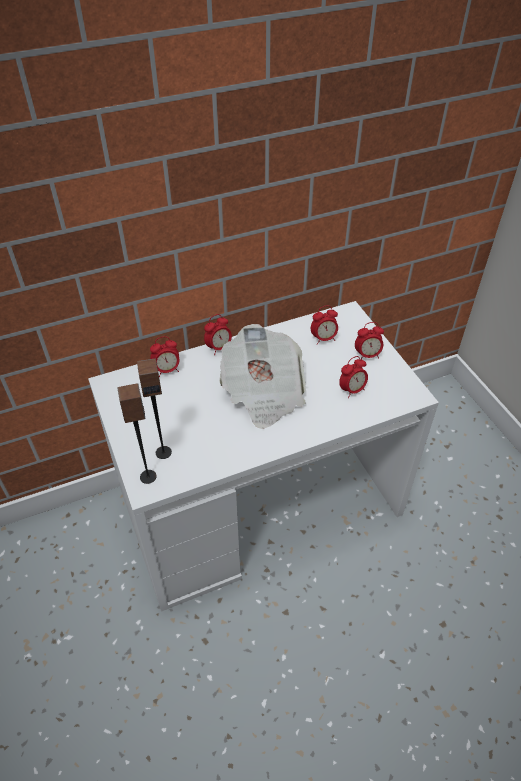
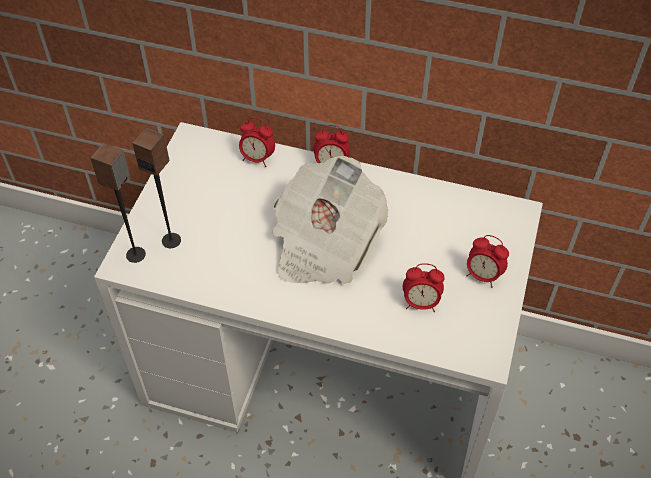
camera: 40 degrees right, 5 degrees up
alarm clock [311,305,338,345] -> none

